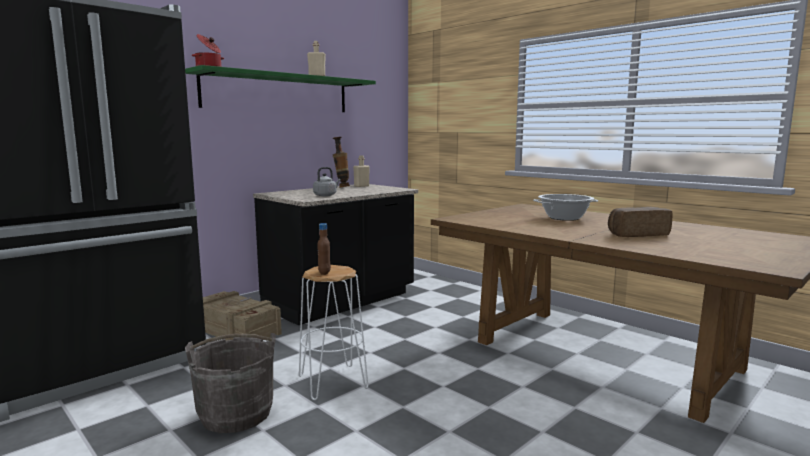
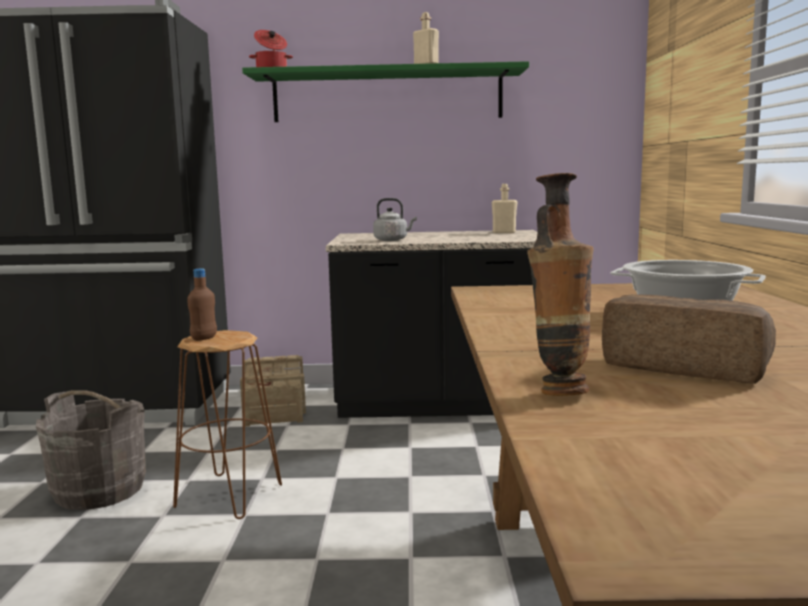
camera: 45 degrees right, 0 degrees up
white stool [299,265,368,400] -> brown stool [173,330,282,519]
vase [333,137,350,188] -> vase moved to [527,173,593,396]

